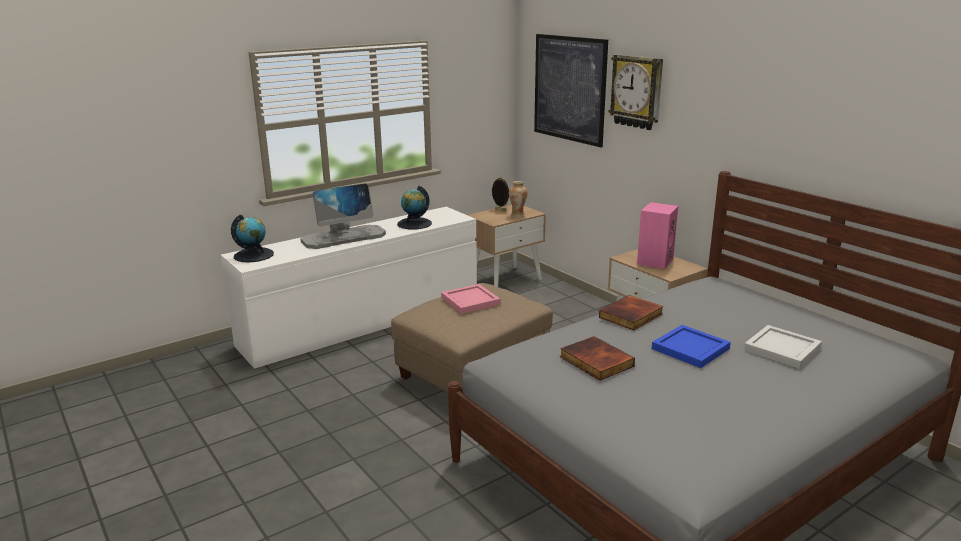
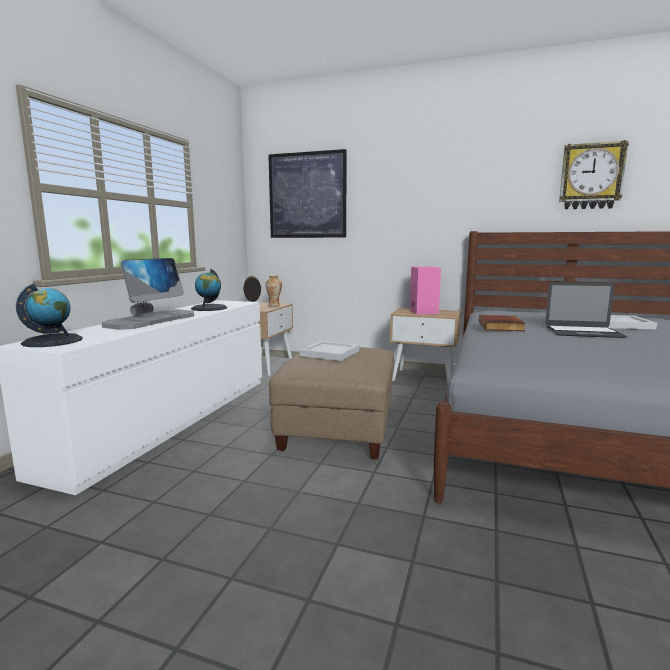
camera: 35 degrees left, 10 degrees down
pink tray [441,284,500,314] -> white tray [300,341,359,361]
book [560,336,635,381] -> none
wall clock [609,54,663,130] -> wall clock moved to [559,140,629,209]
blue tray [652,325,731,368] -> laptop [545,282,627,338]

